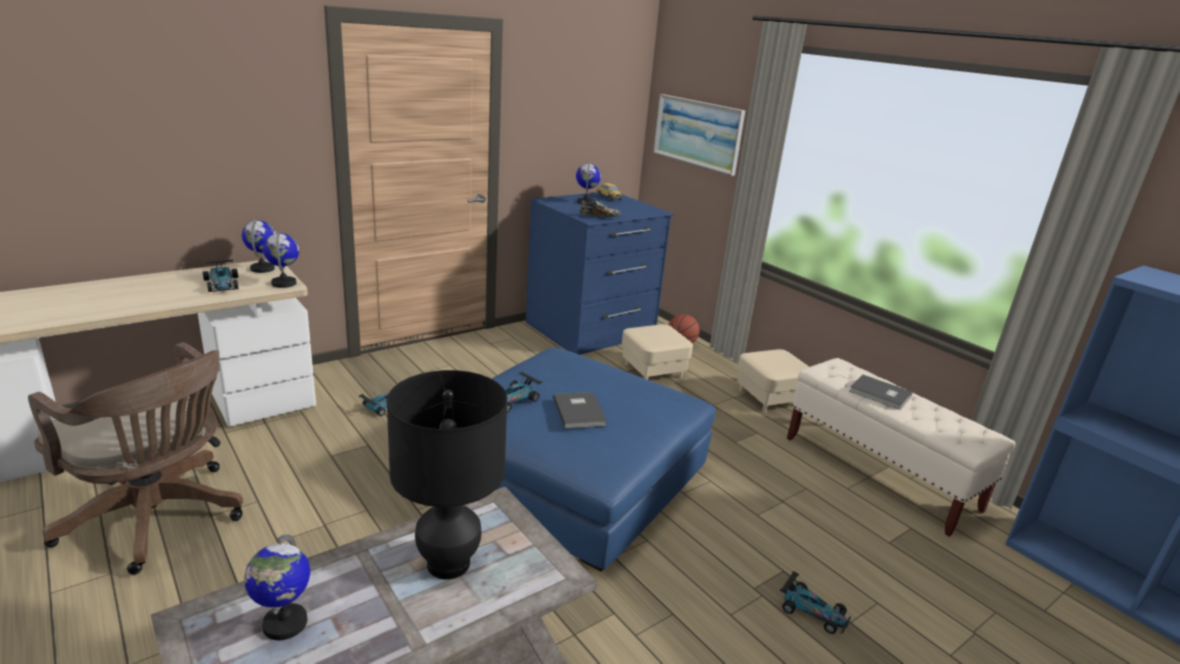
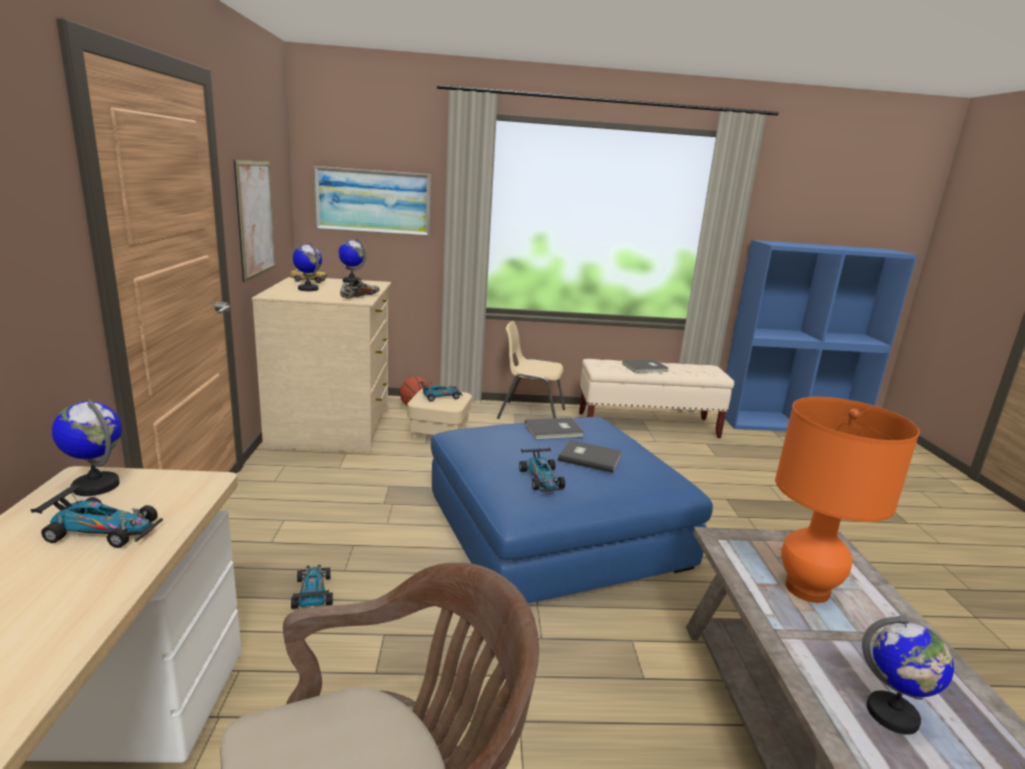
camera: 55 degrees left, 5 degrees down
globe [263,232,299,288] -> globe moved to [338,238,366,283]
black table lamp [386,370,507,579] -> orange table lamp [775,397,920,603]
blue dresser [526,192,673,355] -> beige dresser [252,277,391,453]
beige ottoman [737,349,809,412] -> beige chair [497,321,565,419]
toy car [780,571,851,634] -> toy car moved to [420,382,463,402]
none -> picture [234,160,276,282]
none -> grey book [525,418,584,440]

